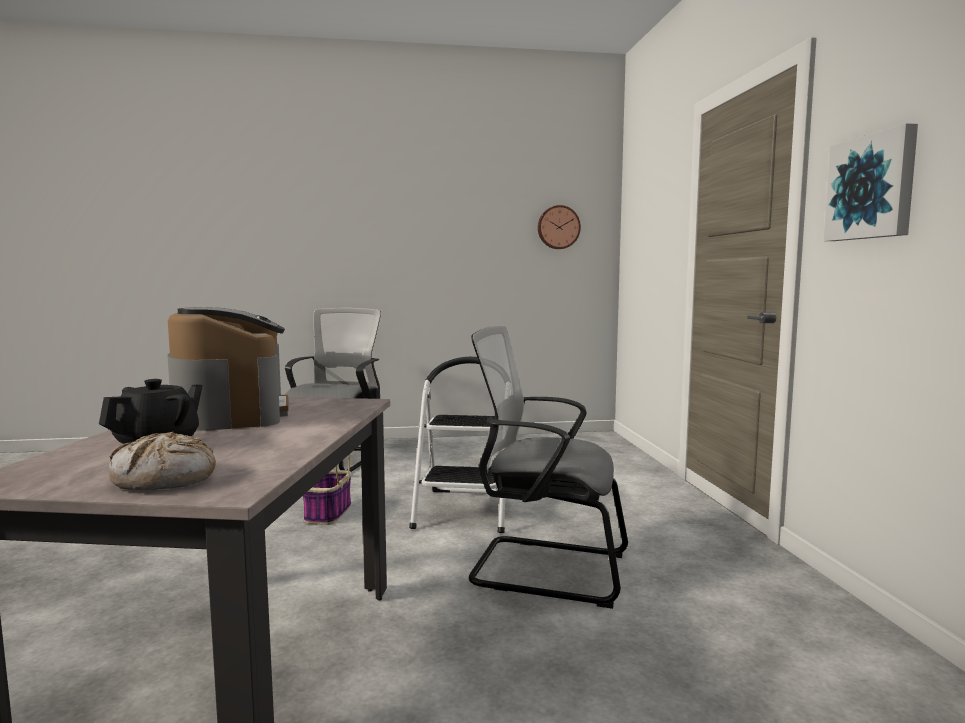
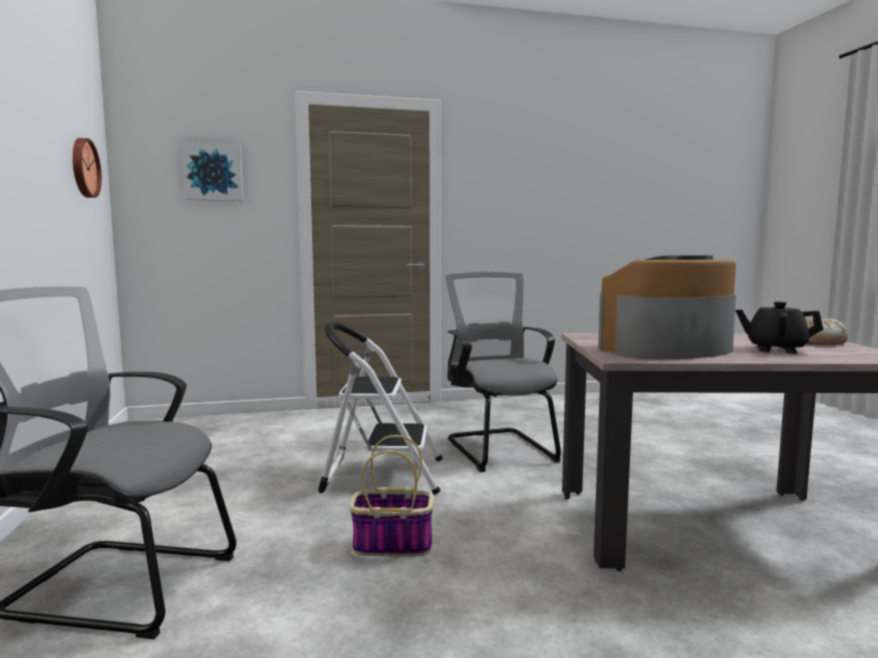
camera: 95 degrees left, 0 degrees up
chair [469,326,628,609] -> chair turned 150 degrees clockwise [446,271,561,472]
picture [824,123,918,241] -> picture moved to [181,142,243,201]

